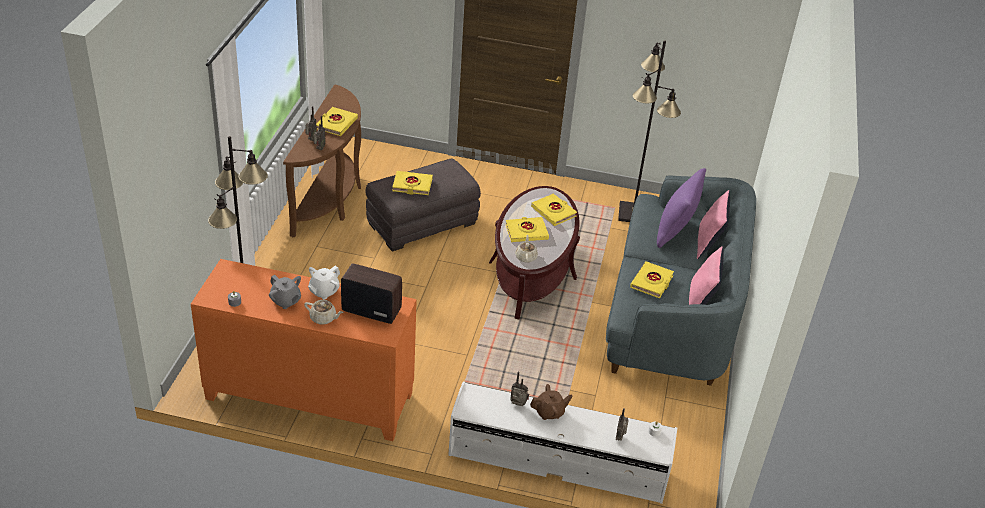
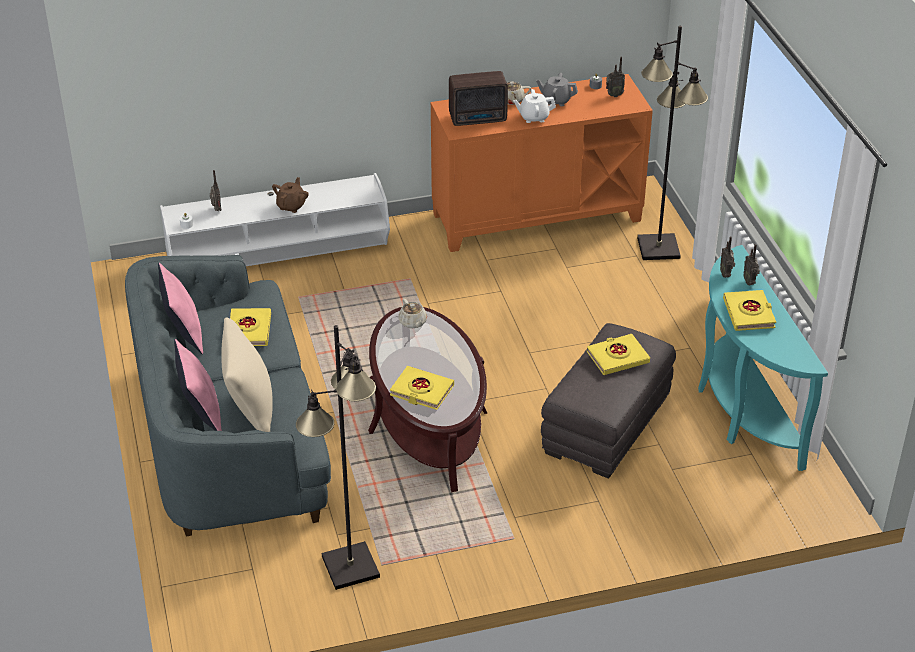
camera: 155 degrees right, 0 degrees up
brown console table [283,84,361,237] -> turquoise console table [698,245,828,471]
white teapot [308,266,340,300] -> white teapot turned 105 degrees counterclockwise [513,89,556,123]
yellow book [505,217,549,242] -> none
radio [510,372,529,406] -> radio moved to [606,57,625,97]
brown teapot [530,384,572,420] -> brown teapot turned 150 degrees clockwise [272,177,309,213]
purple pillow [657,168,706,248] -> beige pillow [221,317,273,432]

